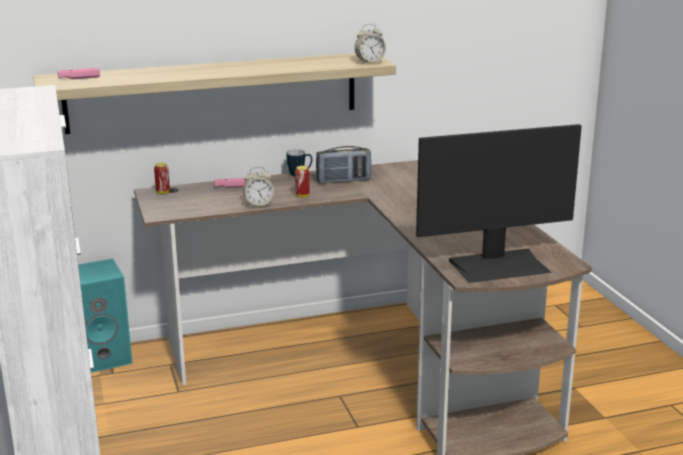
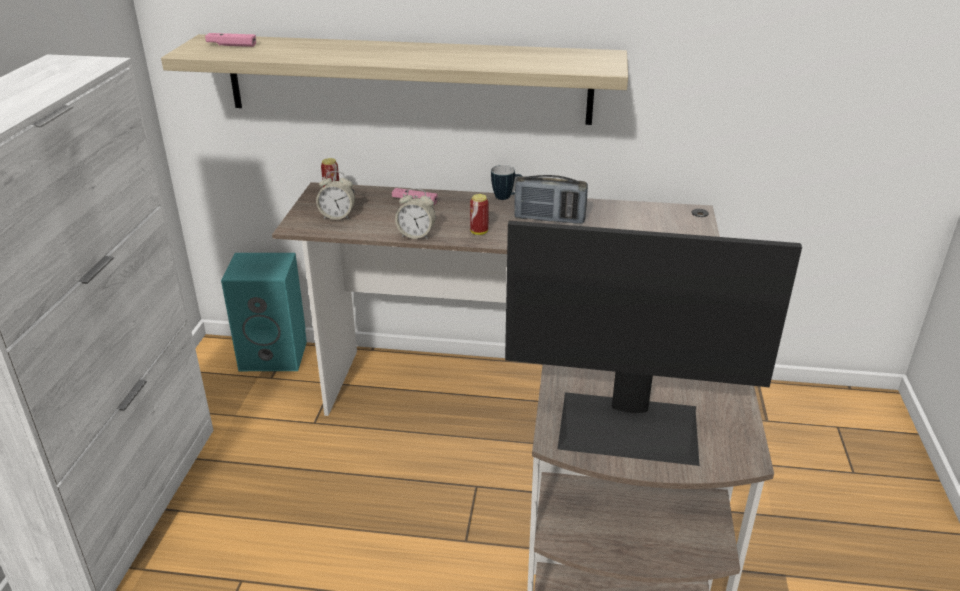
camera: 25 degrees right, 10 degrees up
alarm clock [355,24,386,64] -> alarm clock moved to [316,171,355,220]

